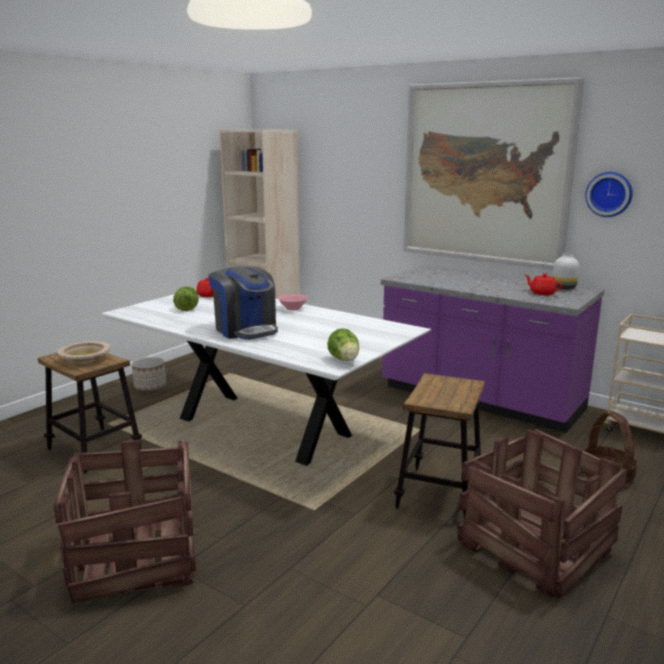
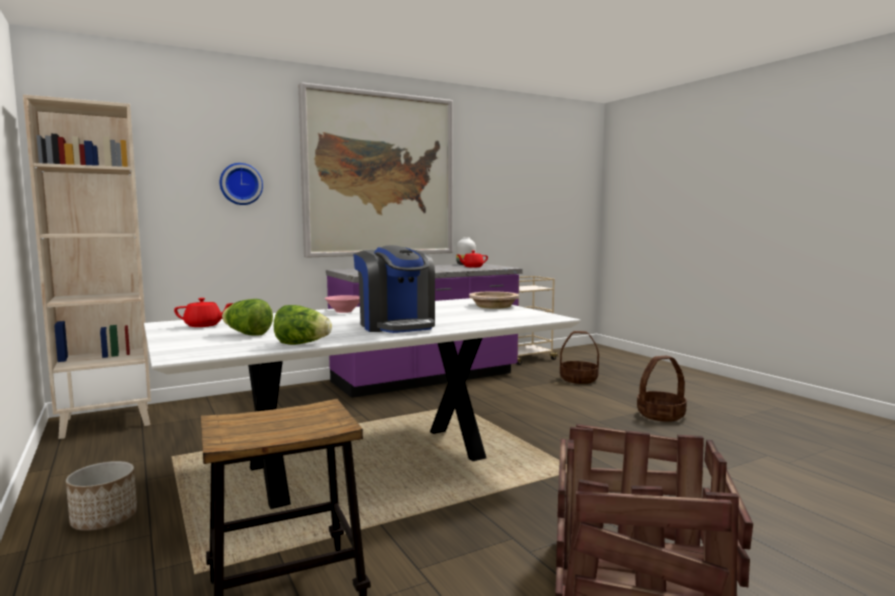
camera: 65 degrees left, 10 degrees down
beige bowl [58,341,110,366] -> beige bowl moved to [469,291,519,309]
coffee machine [208,266,278,340] -> coffee machine turned 75 degrees clockwise [353,245,435,333]
lettuce [327,328,359,361] -> lettuce moved to [273,305,332,345]
stool [394,373,485,518] -> none
crate [458,429,627,599] -> basket [637,356,687,422]
wall clock [585,172,633,217] -> wall clock moved to [220,163,263,205]

